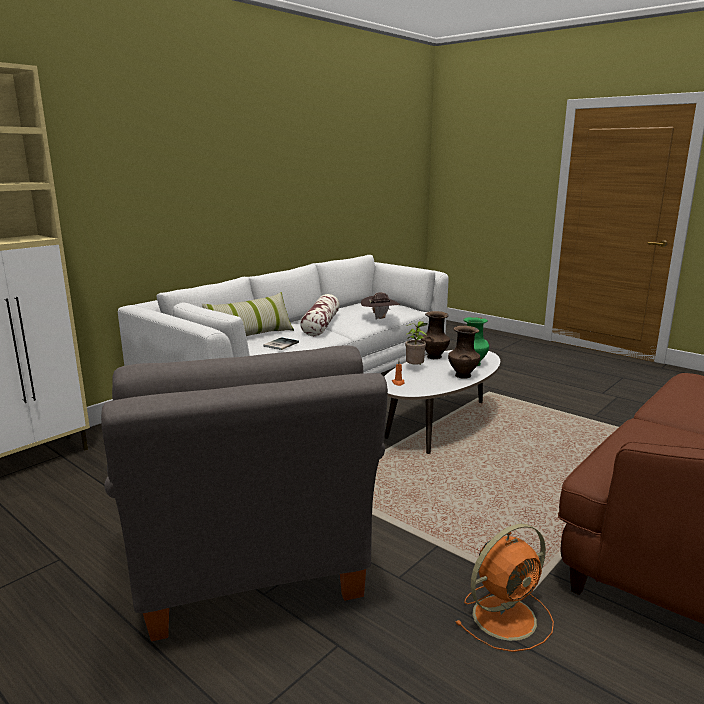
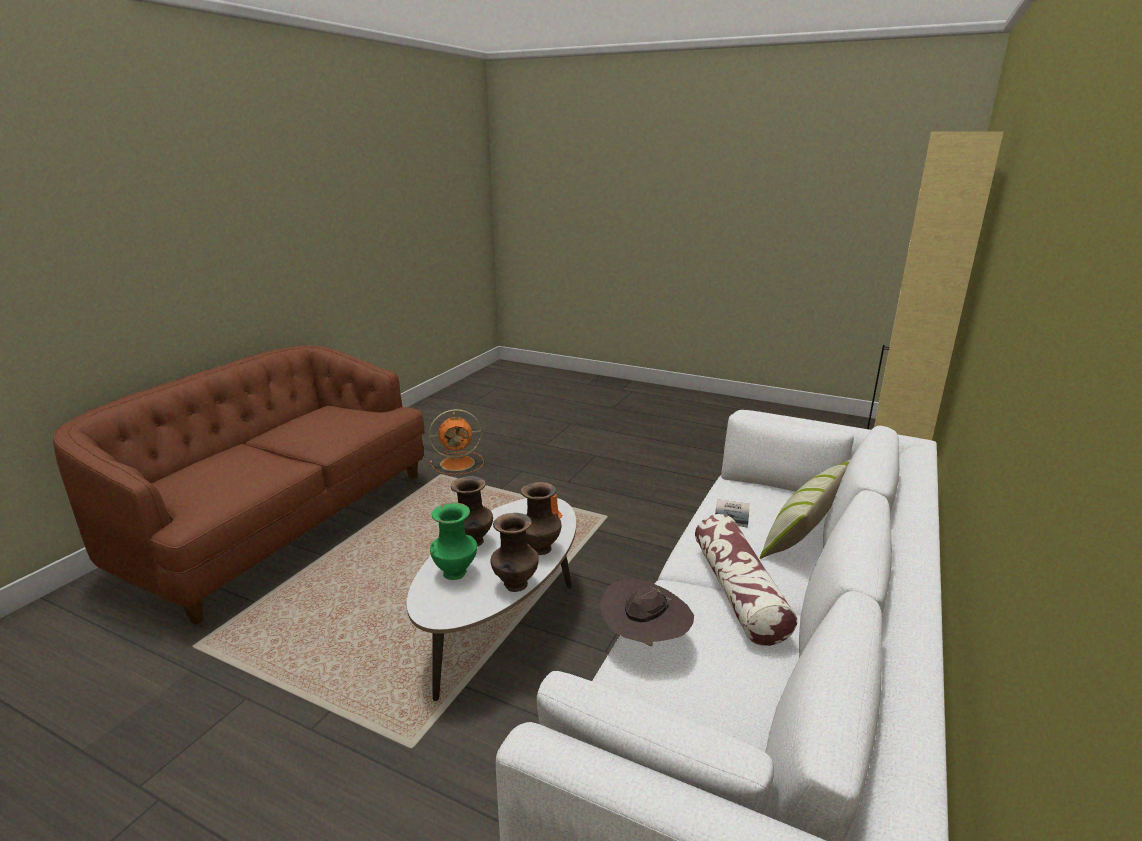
camera: 165 degrees right, 5 degrees up
grey armchair [101,346,388,641] -> none
potted plant [405,321,428,365] -> brown vase [521,482,561,555]
orange fan [455,524,554,652] -> orange fan turned 150 degrees counterclockwise [429,409,484,475]

